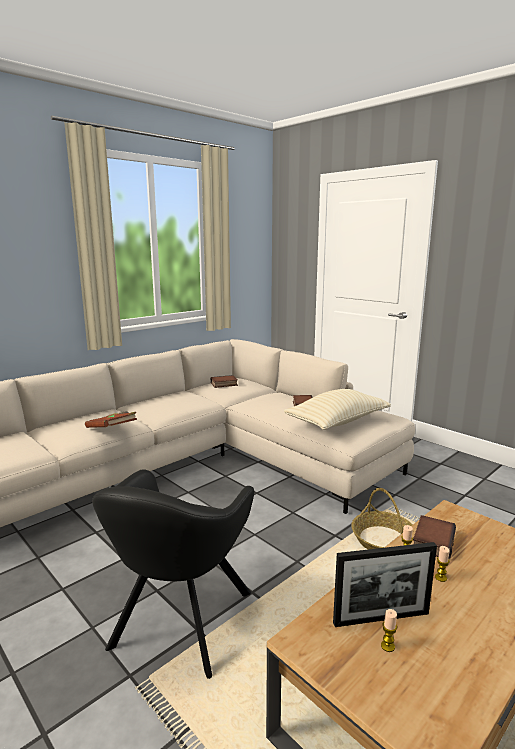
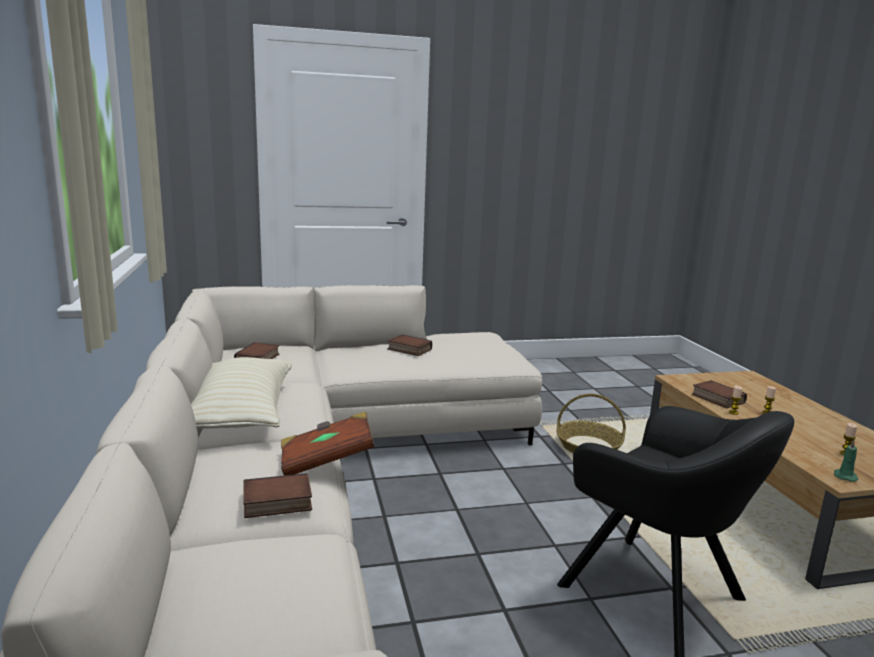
camera: 60 degrees left, 0 degrees up
beige pillow [284,389,391,430] -> beige pillow moved to [191,357,292,429]
picture frame [333,542,437,627] -> none
none -> book [244,473,312,518]
none -> green candle [834,440,858,482]

